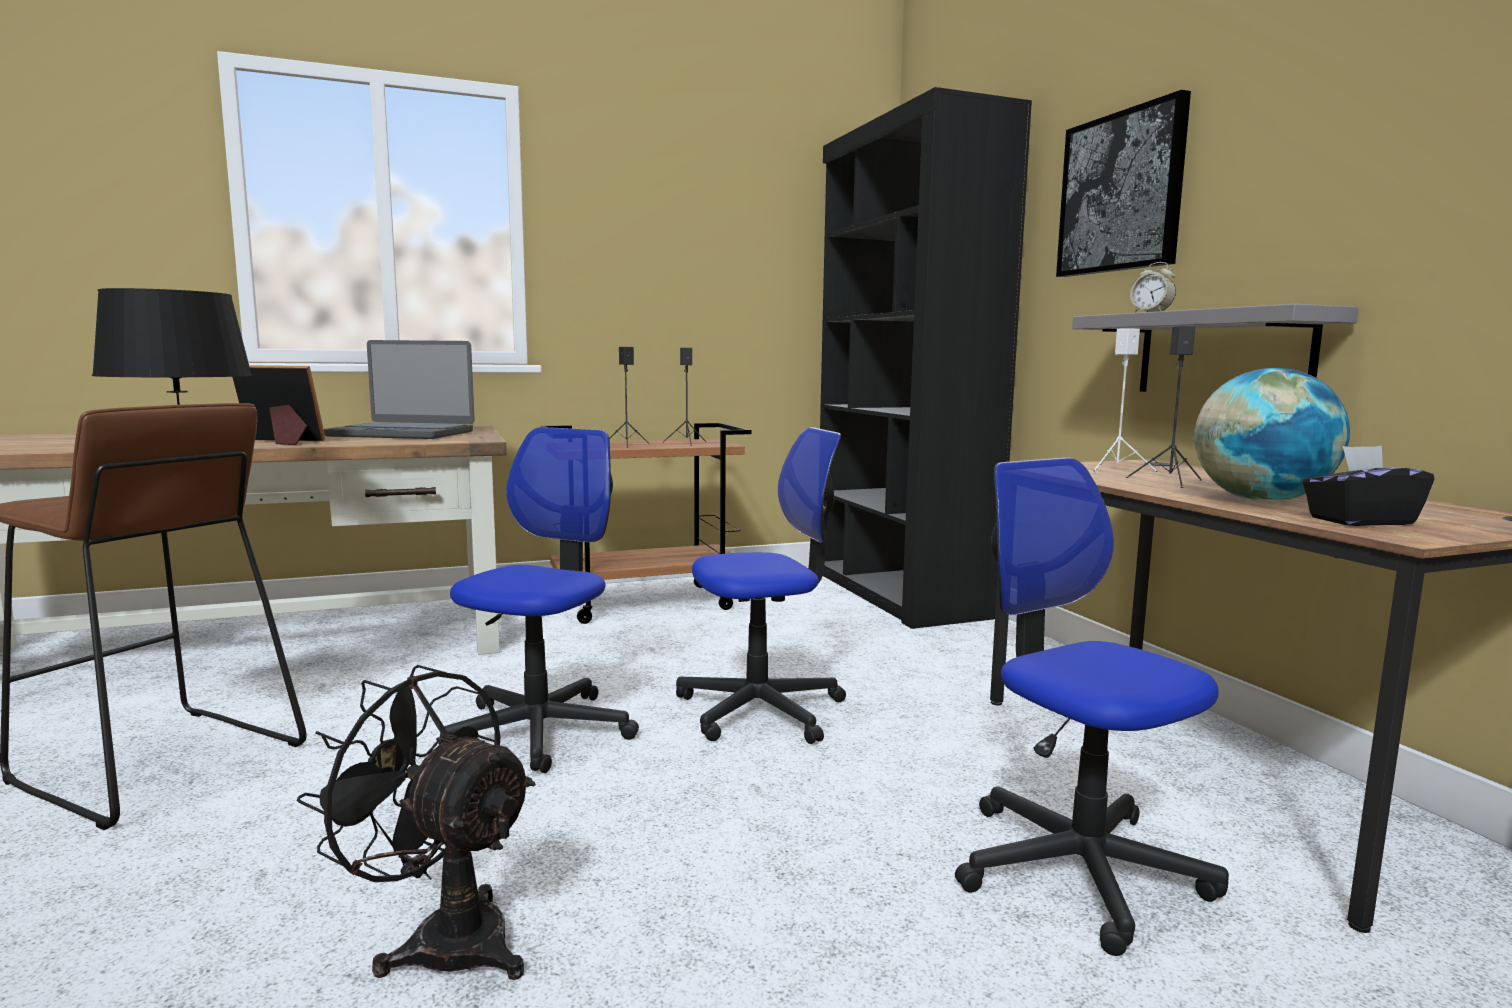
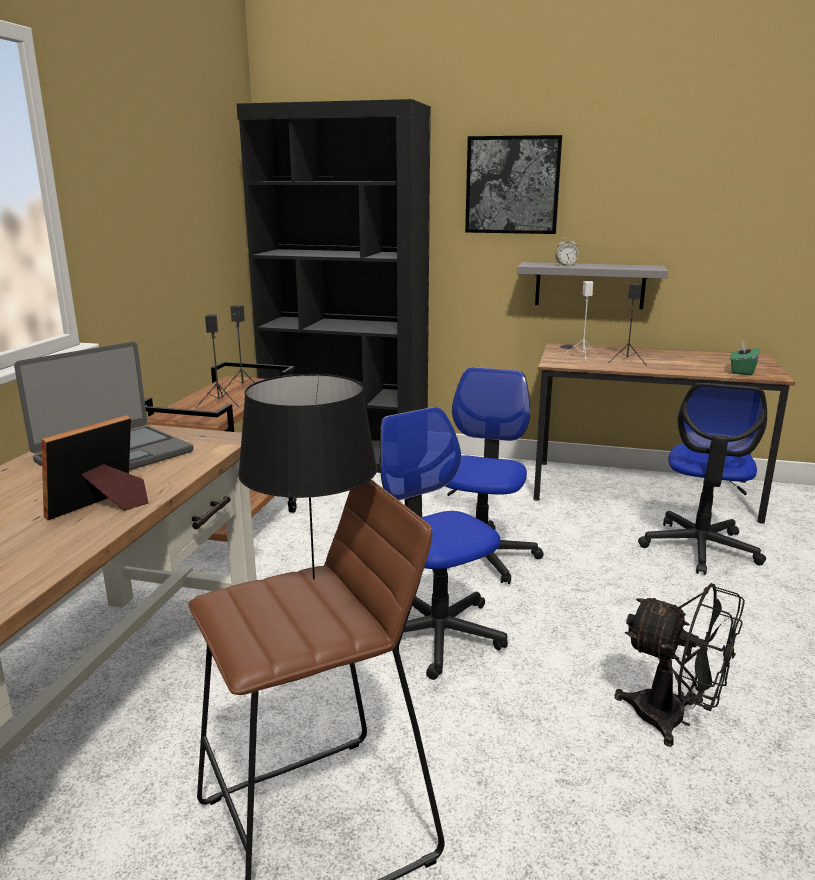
camera: 55 degrees left, 10 degrees up
black fan [297,665,536,980] -> black fan turned 120 degrees counterclockwise [615,583,745,747]
office chair [955,458,1229,956] -> office chair turned 75 degrees counterclockwise [638,383,767,575]
globe [1194,368,1350,502] -> none
black tissue box [1302,446,1434,526] -> green tissue box [730,340,760,375]

